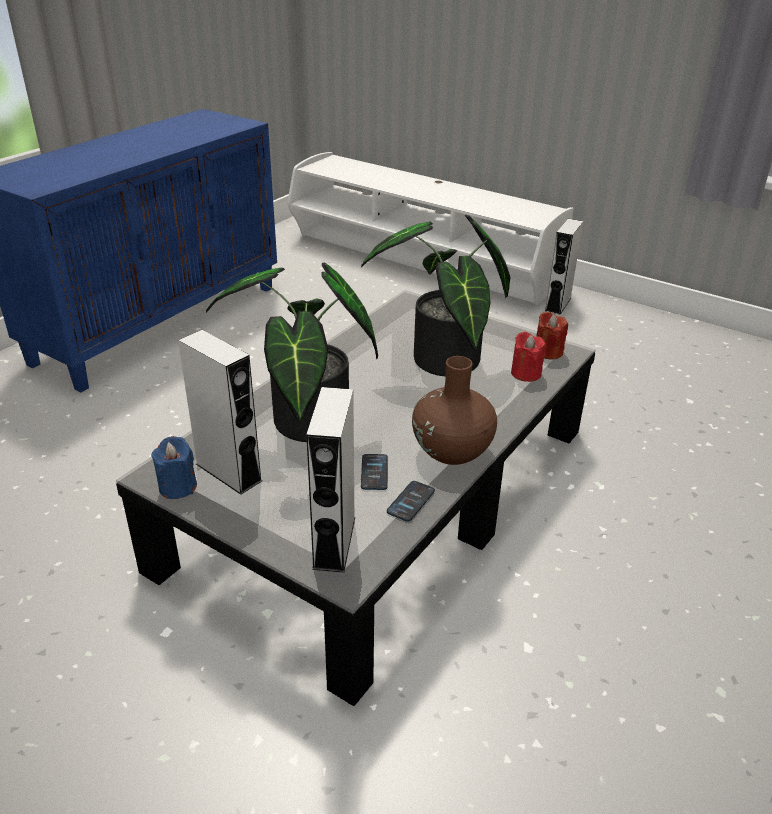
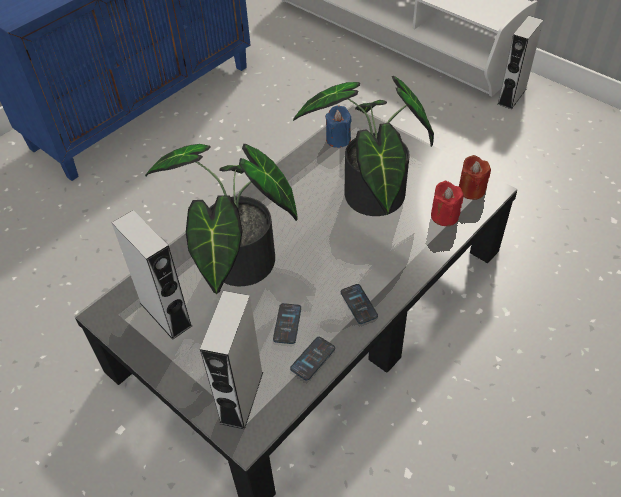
camera: 10 degrees right, 15 degrees up
blue candle [151,436,197,499] -> blue candle moved to [325,105,352,148]
brown vase [412,356,497,465] -> phone [341,284,378,324]

